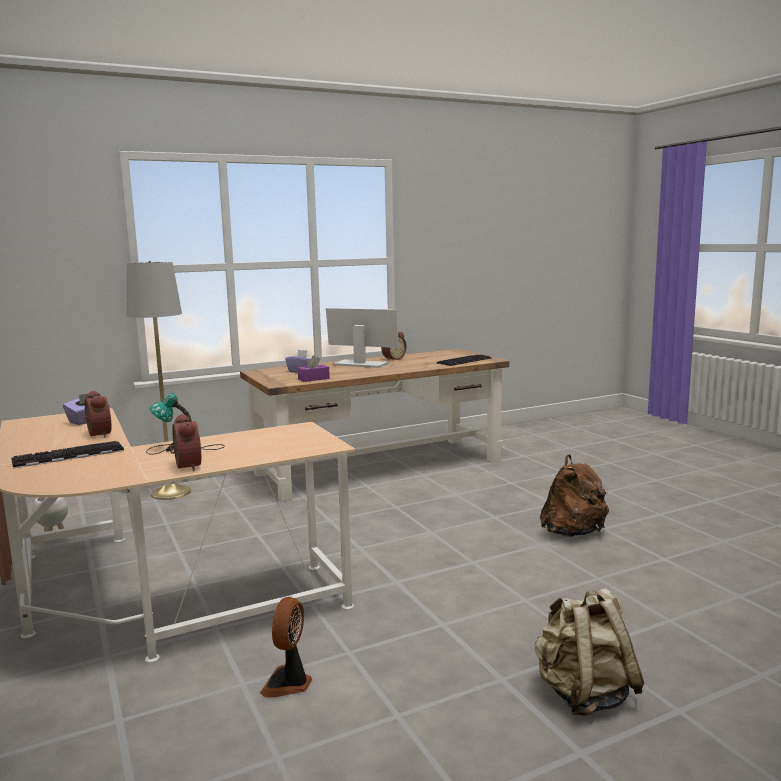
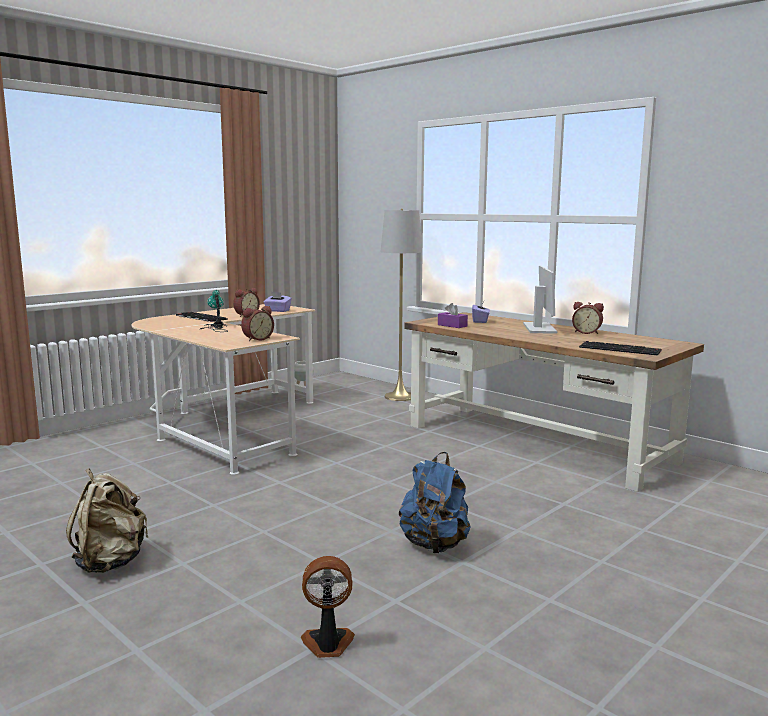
camera: 70 degrees right, 0 degrees up
alarm clock [170,414,201,471] -> alarm clock moved to [241,306,274,341]
fan [260,597,312,698] -> fan moved to [301,556,355,658]
brown backpack [540,454,609,537] -> blue backpack [399,452,471,553]

